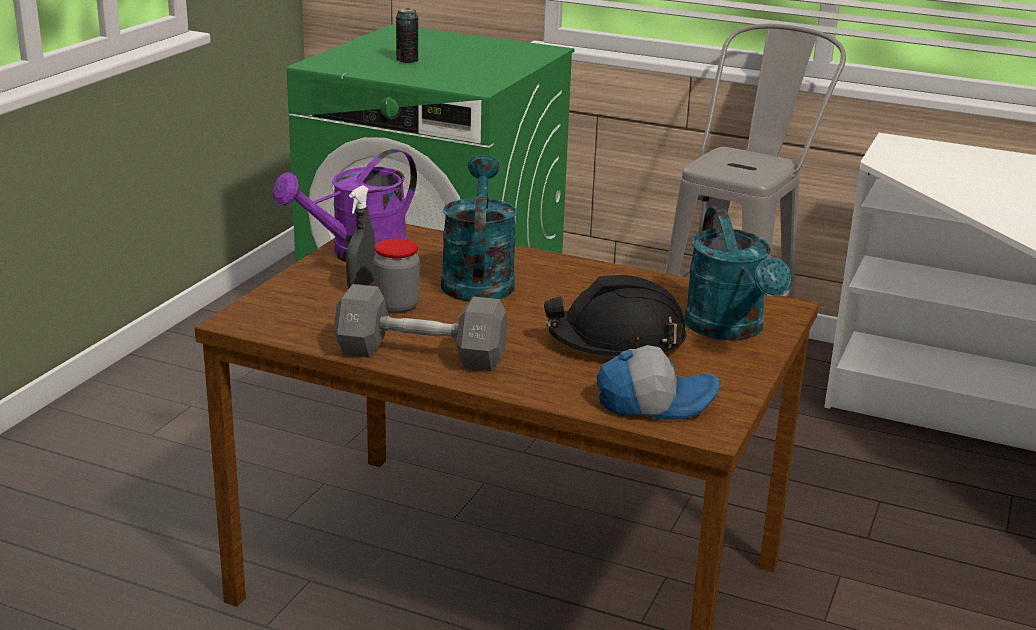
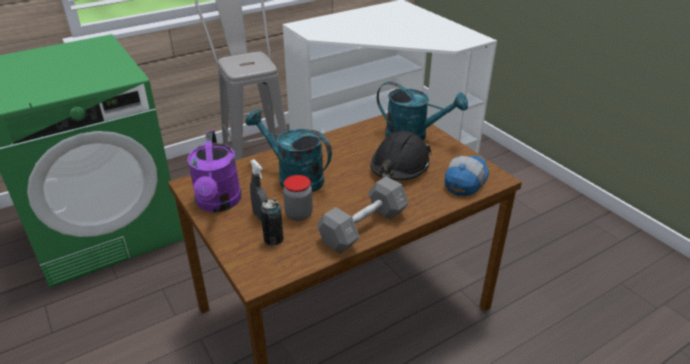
camera: 55 degrees left, 10 degrees up
can [396,9,419,63] -> can moved to [261,199,284,246]

